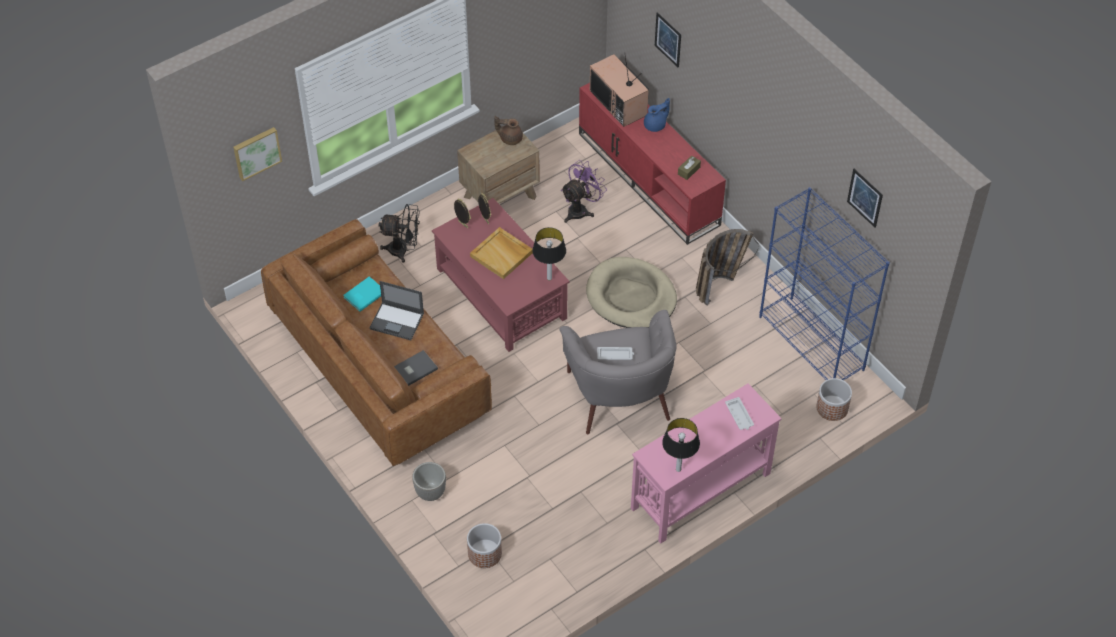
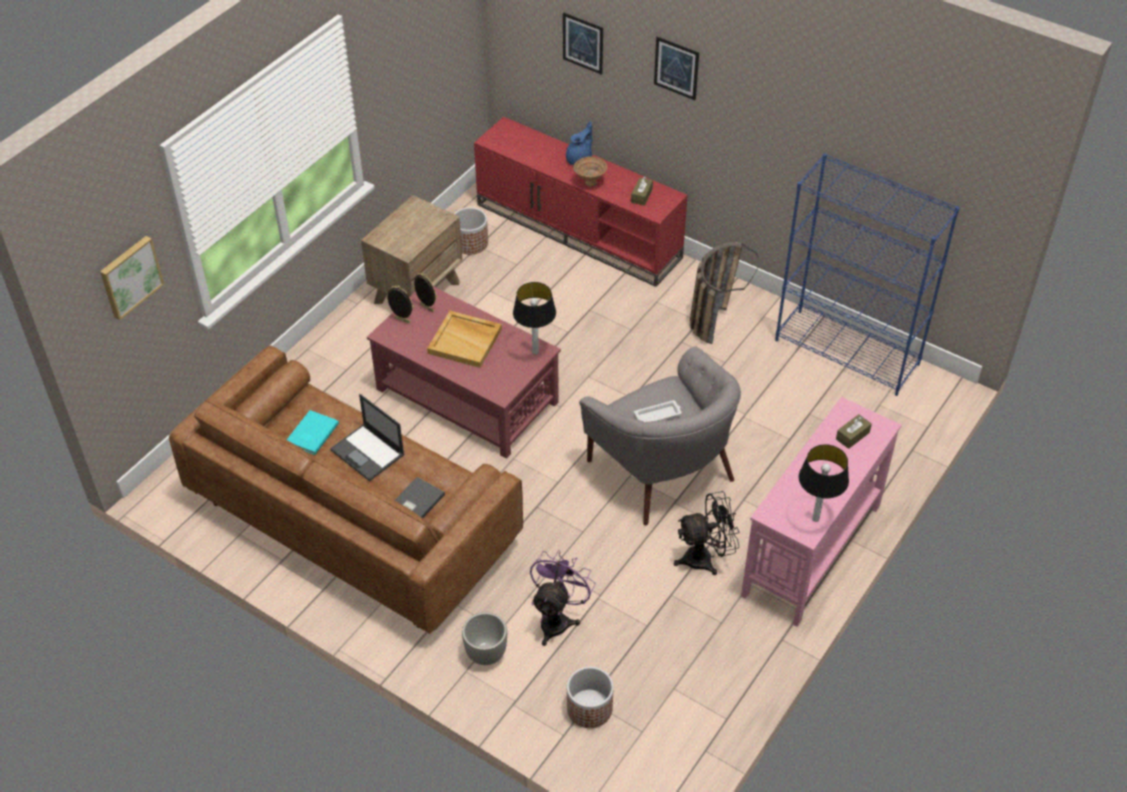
camera: 20 degrees left, 5 degrees down
laptop [369,281,424,340] -> laptop turned 45 degrees clockwise [330,394,405,481]
black fan [379,204,420,263] -> black fan moved to [674,491,739,575]
brown teapot [494,116,523,145] -> none
purple fan [561,160,607,223] -> purple fan moved to [530,550,596,646]
beige dog bed [586,257,677,328] -> none
television [590,52,649,127] -> none
white tray [725,397,754,430] -> brown tissue box [836,414,872,449]
planter [816,378,852,421] -> planter moved to [454,207,488,255]
picture [847,169,883,227] -> picture moved to [654,36,699,100]
none -> brown bowl [573,157,608,187]

